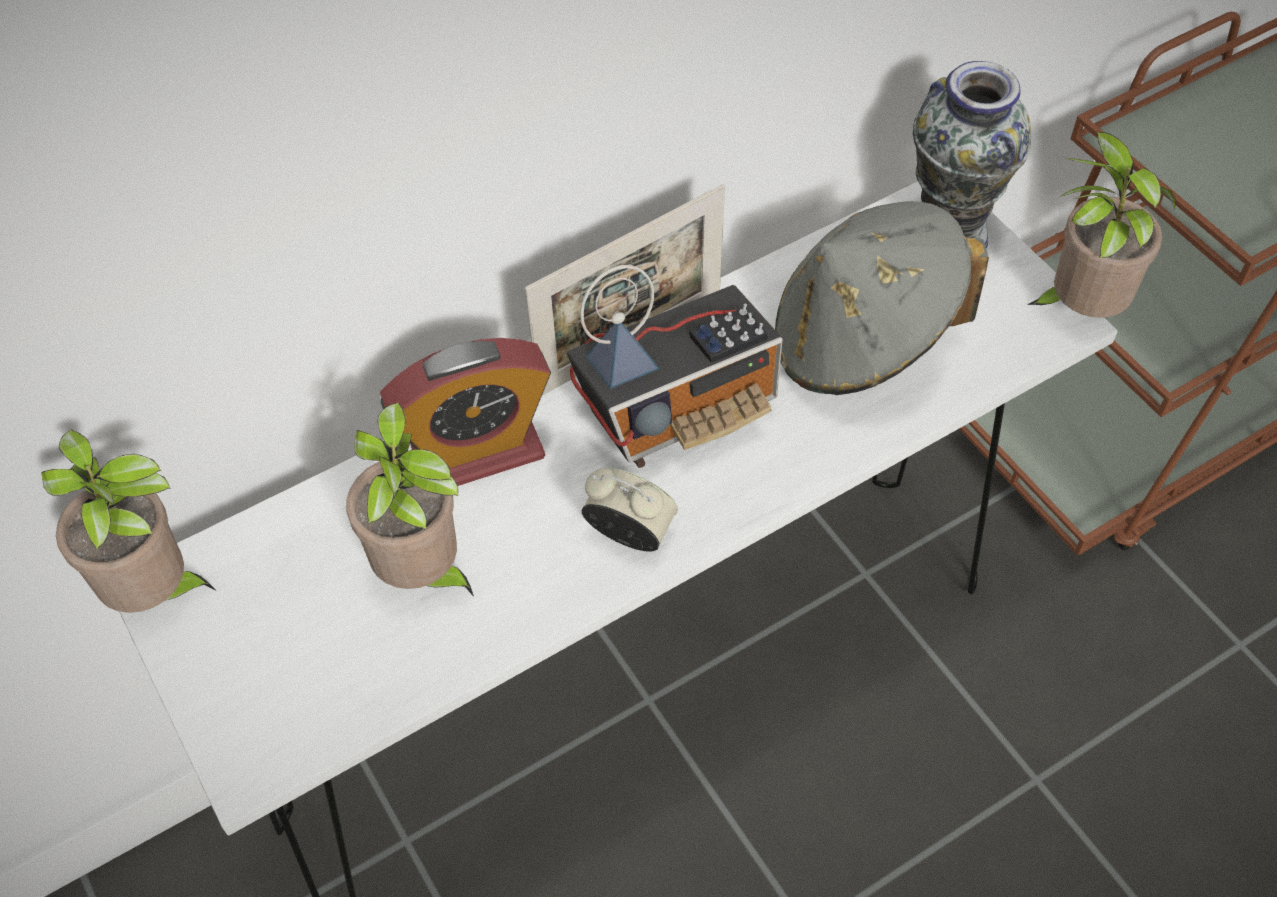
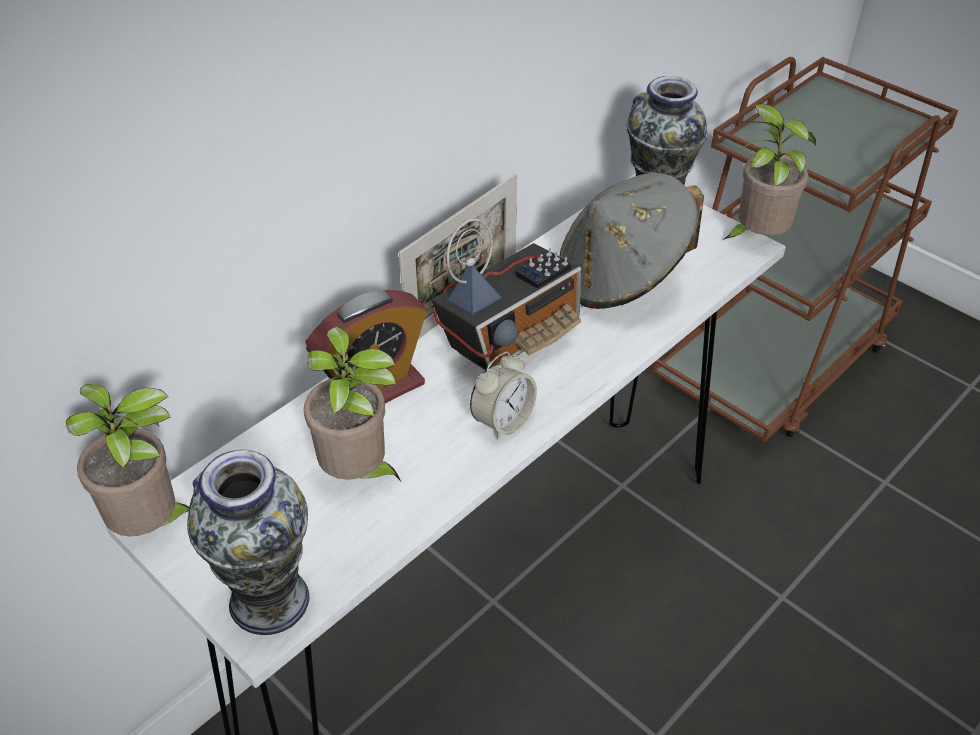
camera: 15 degrees left, 10 degrees down
alarm clock [582,468,678,552] -> alarm clock turned 120 degrees clockwise [470,351,537,440]
none -> vase [187,450,309,635]

